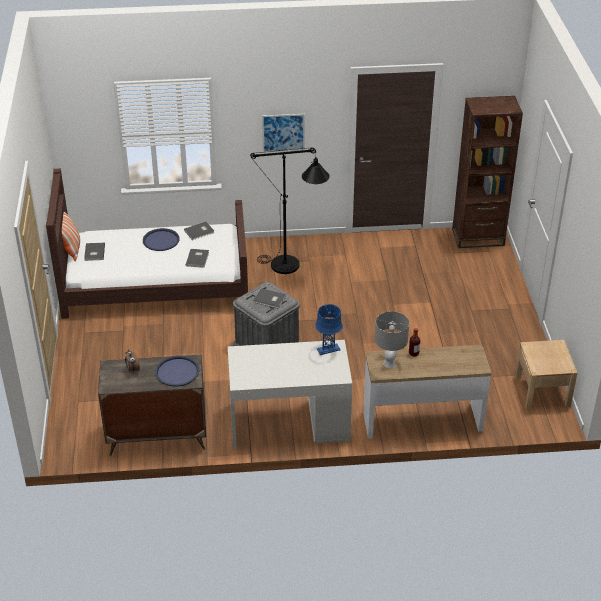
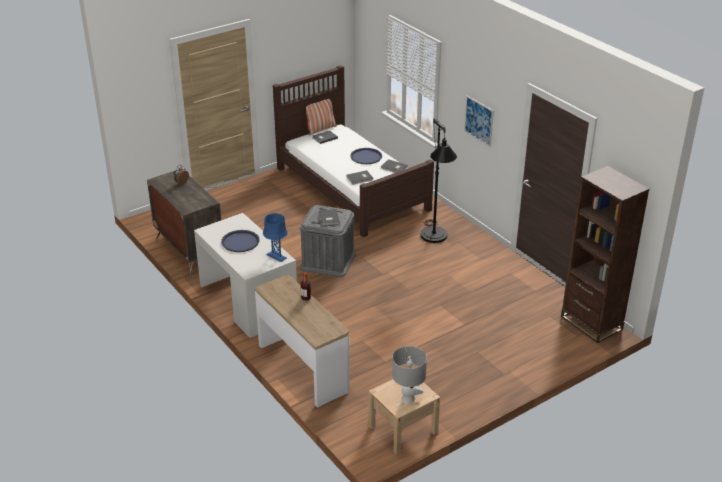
camera: 60 degrees right, 5 degrees down
blue tray [155,356,199,386] -> blue tray moved to [221,230,260,252]
grey table lamp [375,311,409,368] -> grey table lamp moved to [392,346,427,404]

